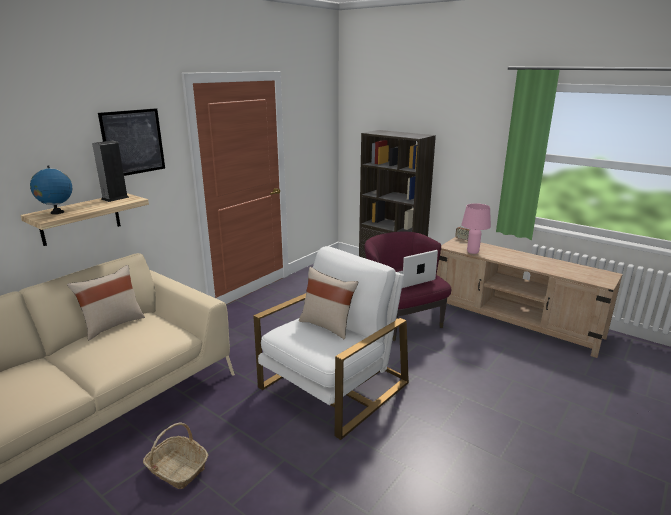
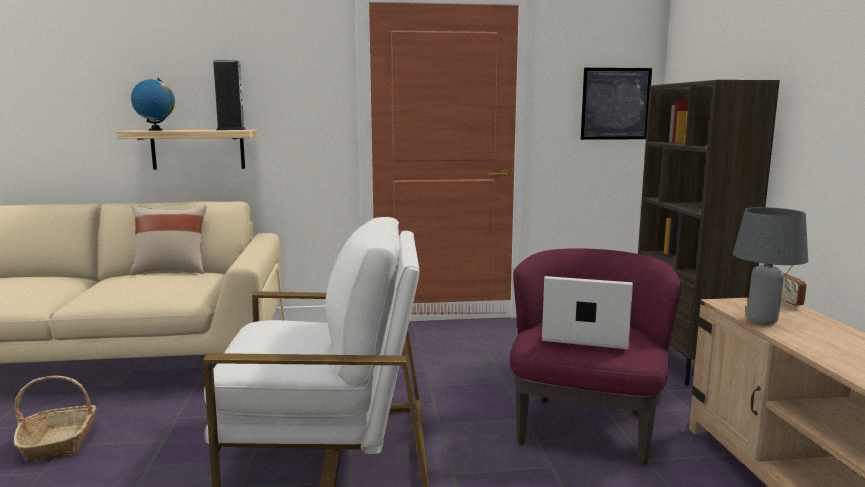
camera: 45 degrees right, 10 degrees down
picture [98,108,165,176] -> picture moved to [581,68,652,140]
beige pillow [299,267,358,340] -> none
pink table lamp [461,203,491,254] -> grey table lamp [733,207,808,325]

